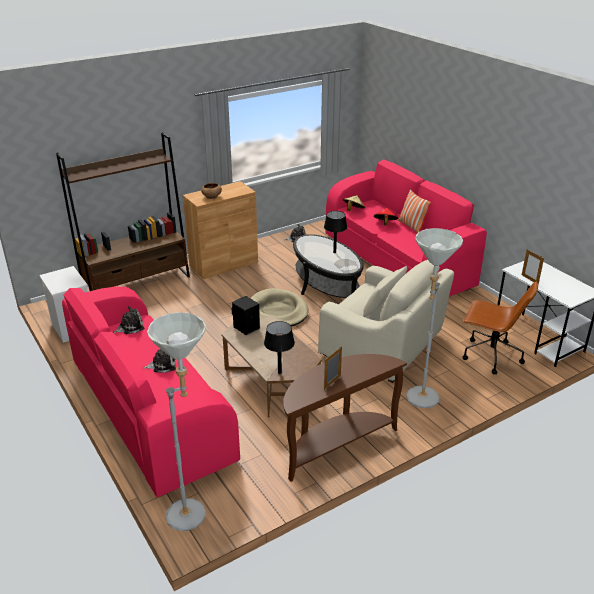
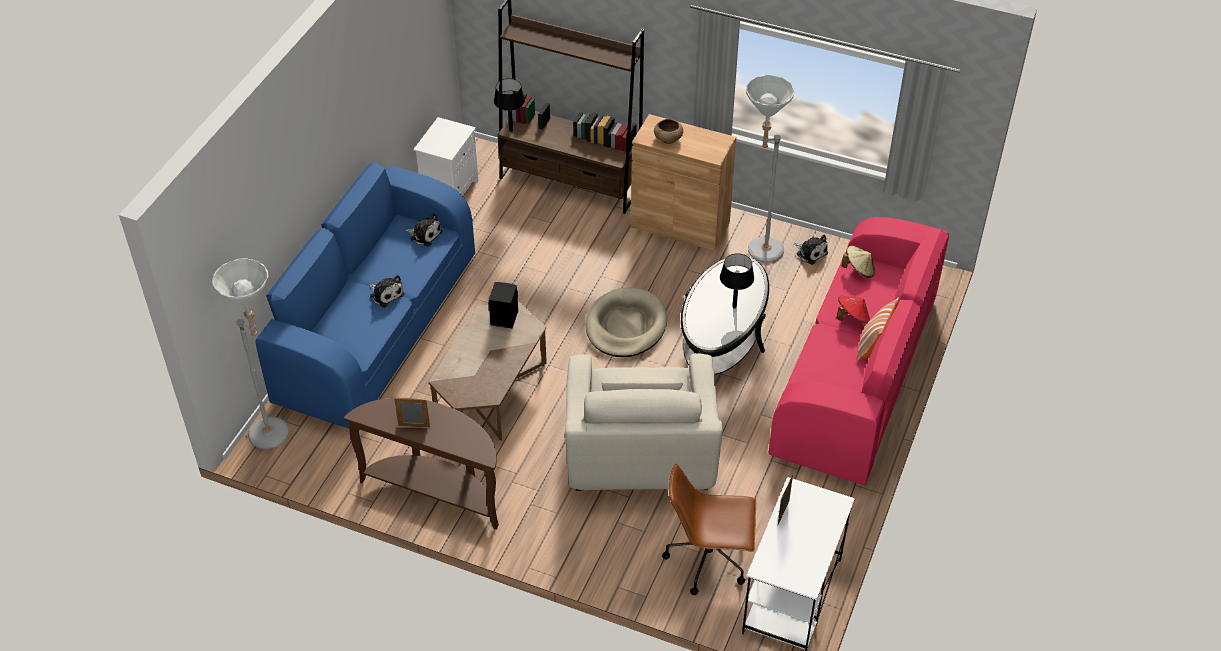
camera: 55 degrees right, 15 degrees up
pink sofa [62,286,240,497] -> blue sofa [255,162,475,428]
black table lamp [264,321,295,374] -> black table lamp moved to [494,78,525,132]
grey floor lamp [406,228,463,408] -> grey floor lamp moved to [746,75,795,262]
brown office chair [462,281,538,374] -> brown office chair turned 105 degrees clockwise [662,464,756,595]

